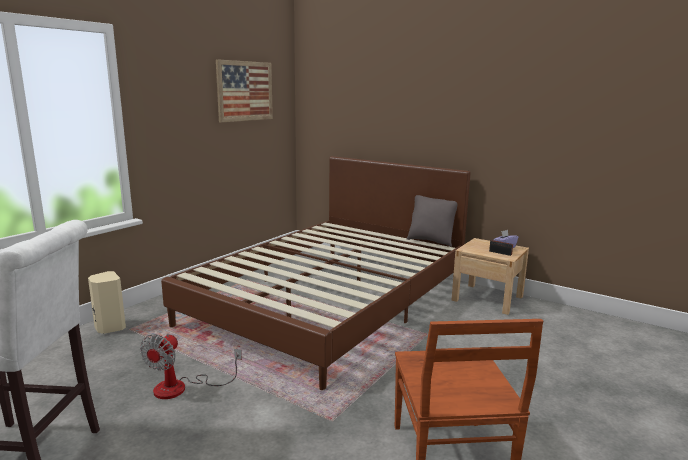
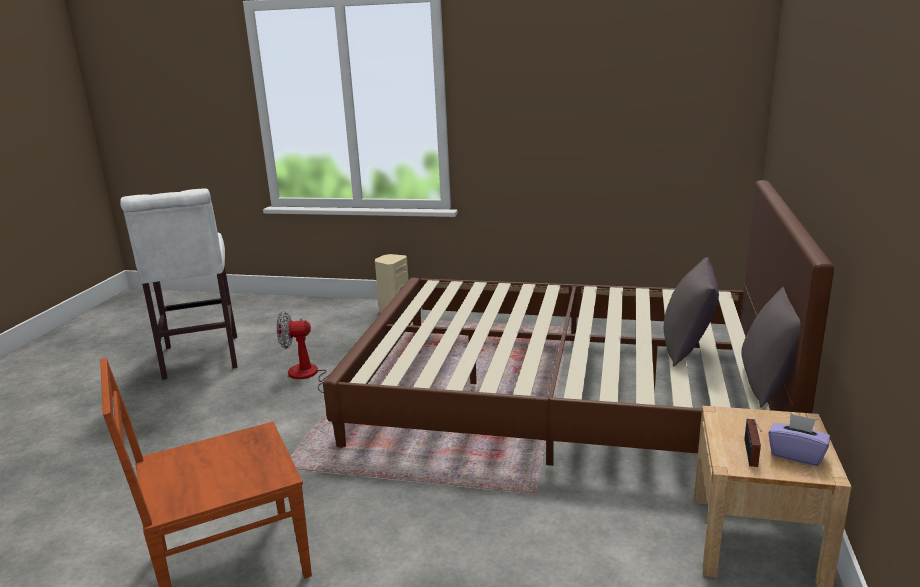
camera: 70 degrees right, 5 degrees up
picture [216,59,273,122] -> none
none -> grey pillow [664,257,719,367]

